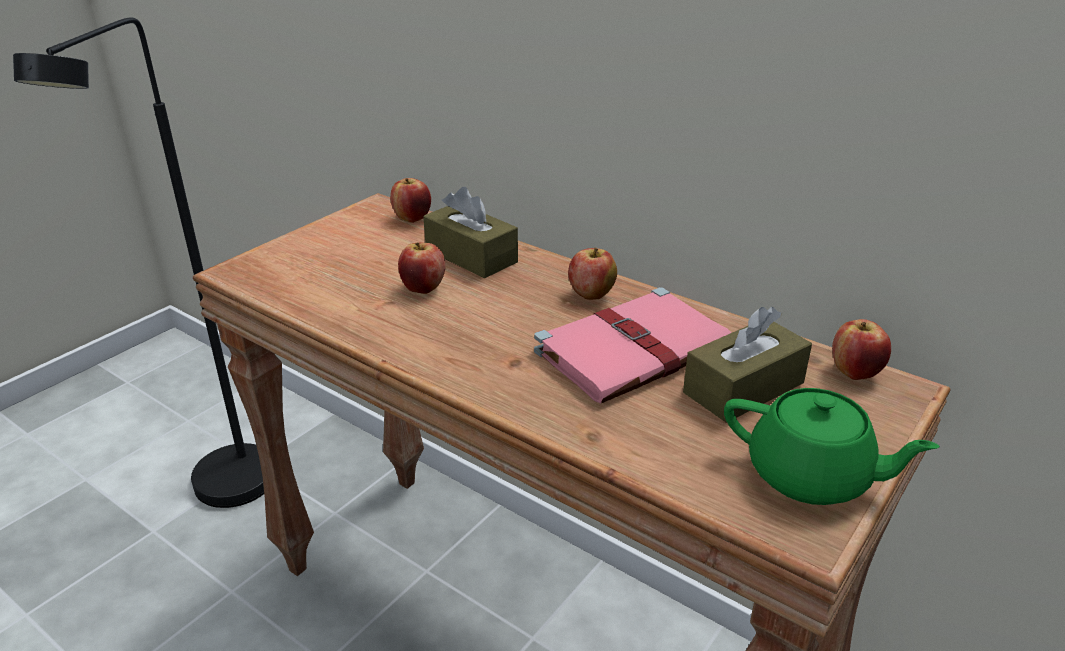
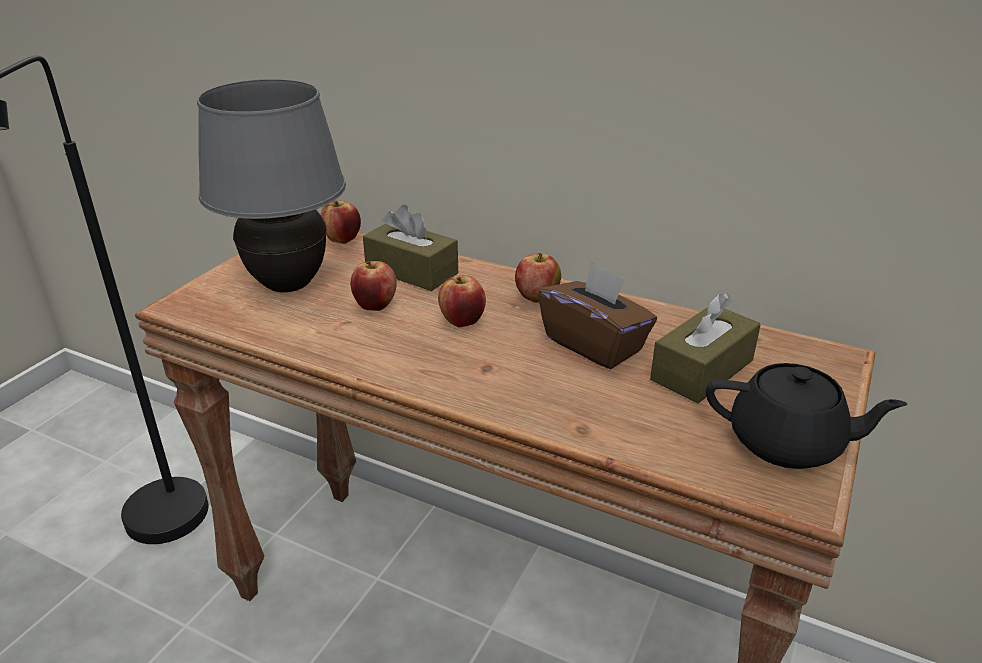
camera: 10 degrees left, 0 degrees up
pink book [534,287,731,404] -> brown tissue box [538,262,657,369]
green teapot [724,388,940,505] -> black teapot [706,363,907,469]
apple [832,319,891,380] -> apple moved to [438,275,486,327]
none -> grey table lamp [197,79,346,292]

